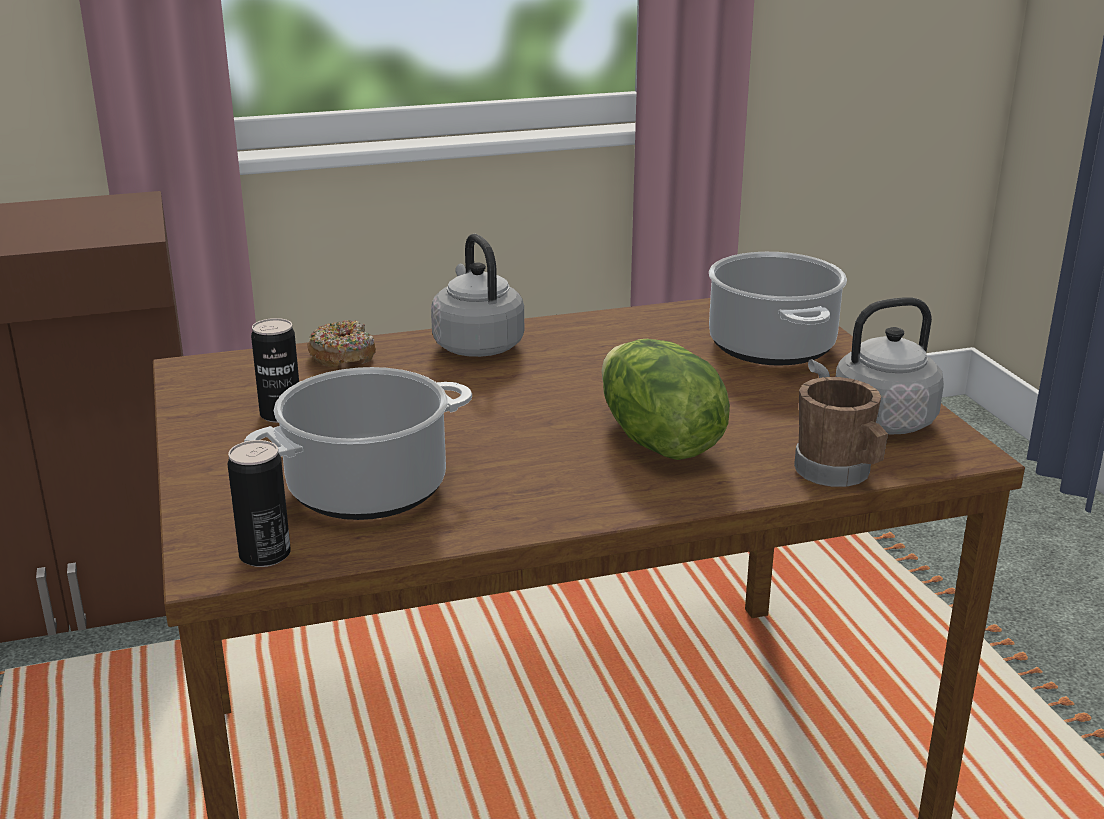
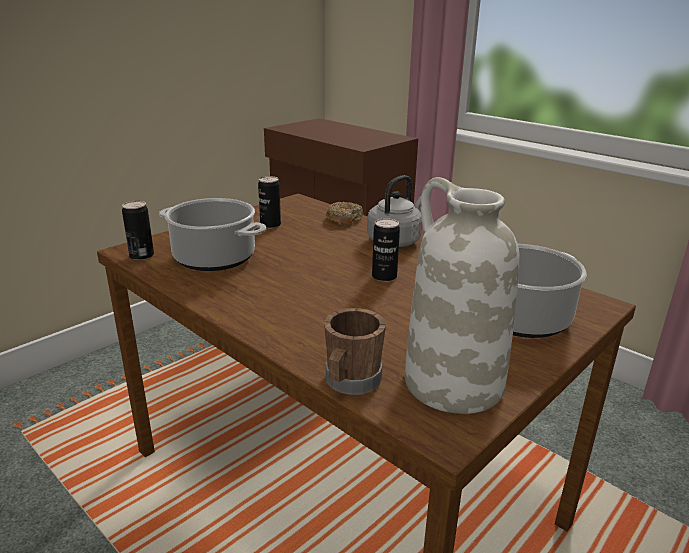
camera: 60 degrees right, 0 degrees up
lettuce [602,339,730,460] -> none
grey kettle [808,297,944,434] -> white vase [405,177,520,414]
none -> can [372,218,400,282]

